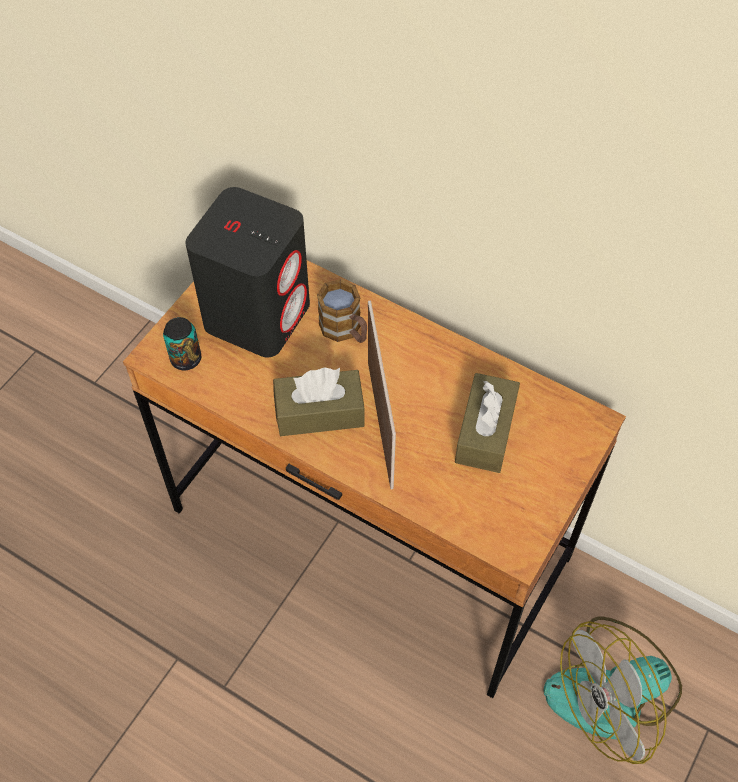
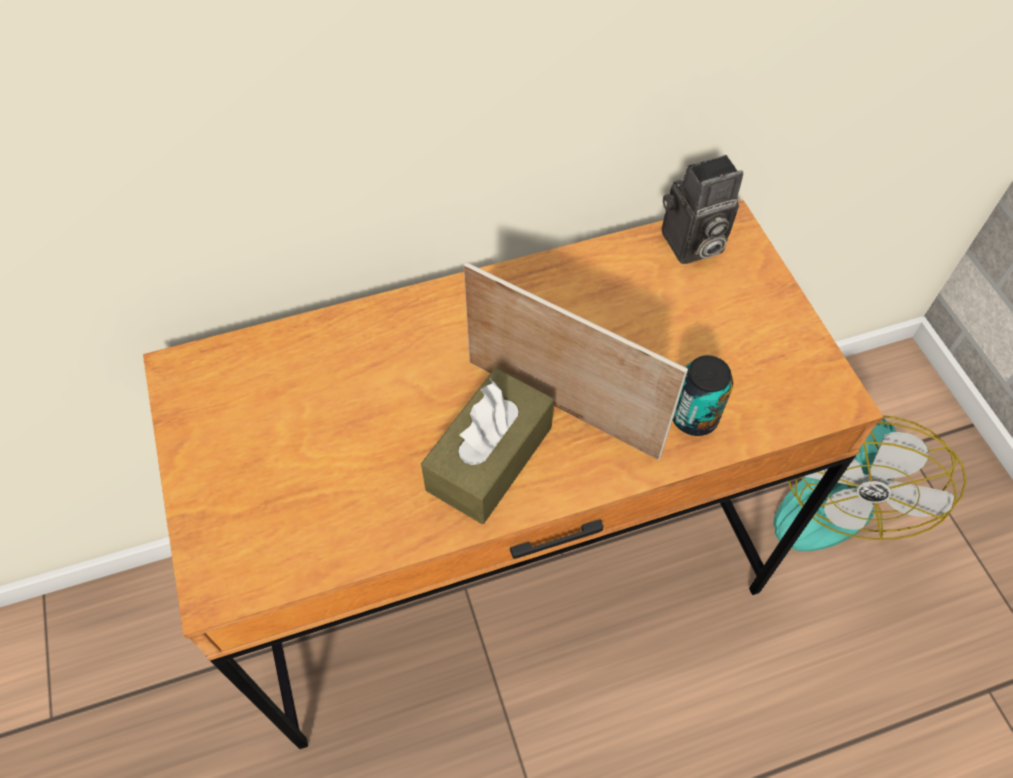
camera: 50 degrees left, 0 degrees up
can [163,317,201,370] -> can moved to [673,355,733,436]
black speaker [185,187,310,358] -> none
mug [317,279,367,343] -> none
brown tissue box [455,373,520,473] -> none
none -> camera [662,155,743,264]

